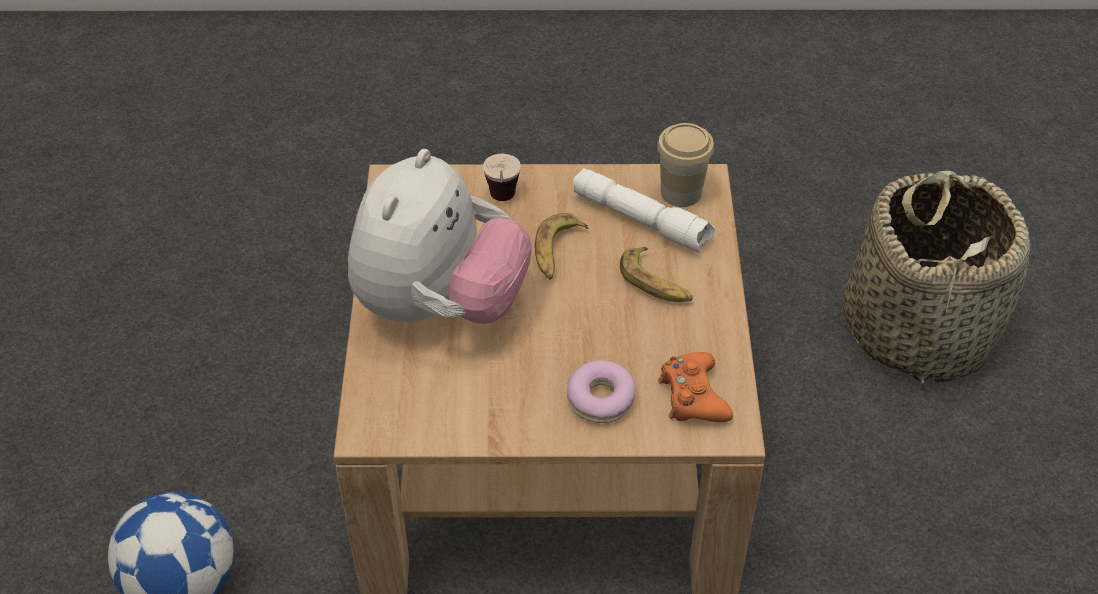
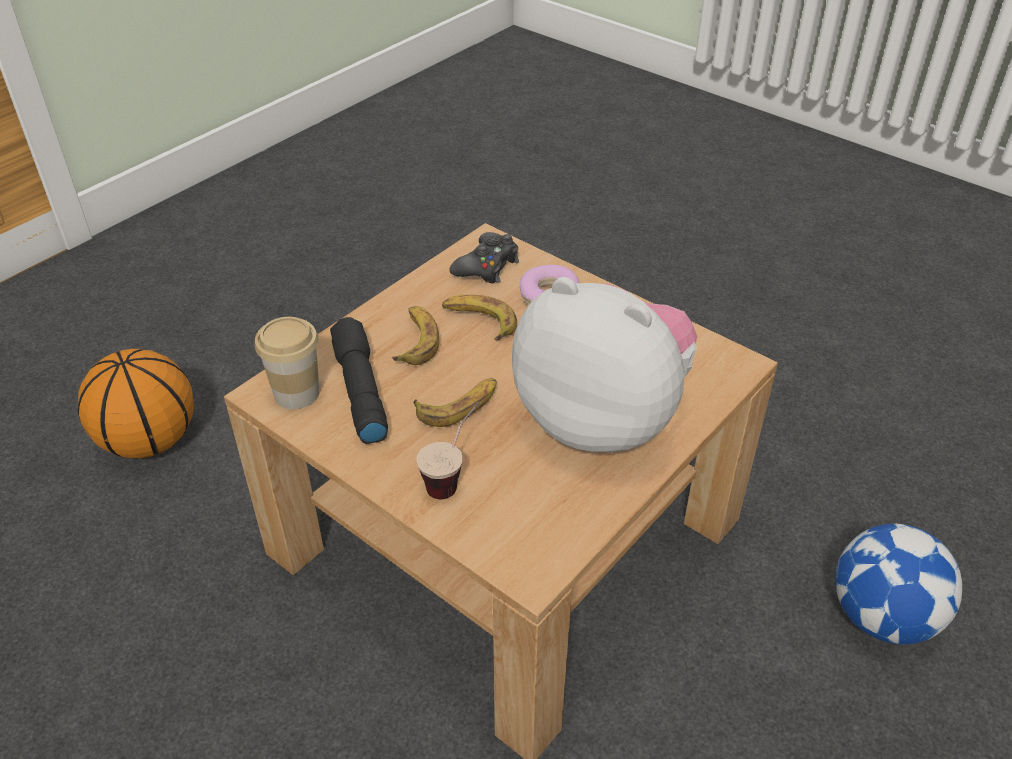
camera: 140 degrees left, 5 degrees down
plush toy [348,149,532,324] -> plush toy turned 60 degrees clockwise [512,277,697,453]
white flashlight [573,168,715,253] -> black flashlight [330,317,388,444]
orange game controller [658,352,733,422] -> black game controller [449,232,519,283]
basket [843,171,1030,384] -> basketball [78,349,194,459]
none -> banana [442,295,517,340]

